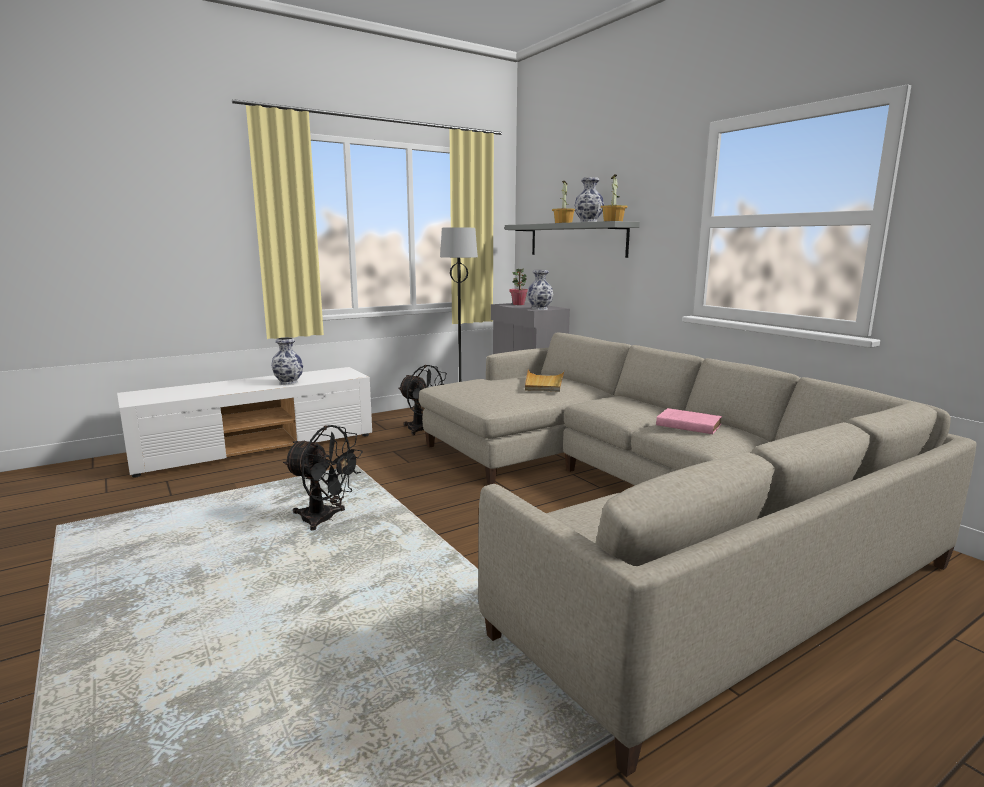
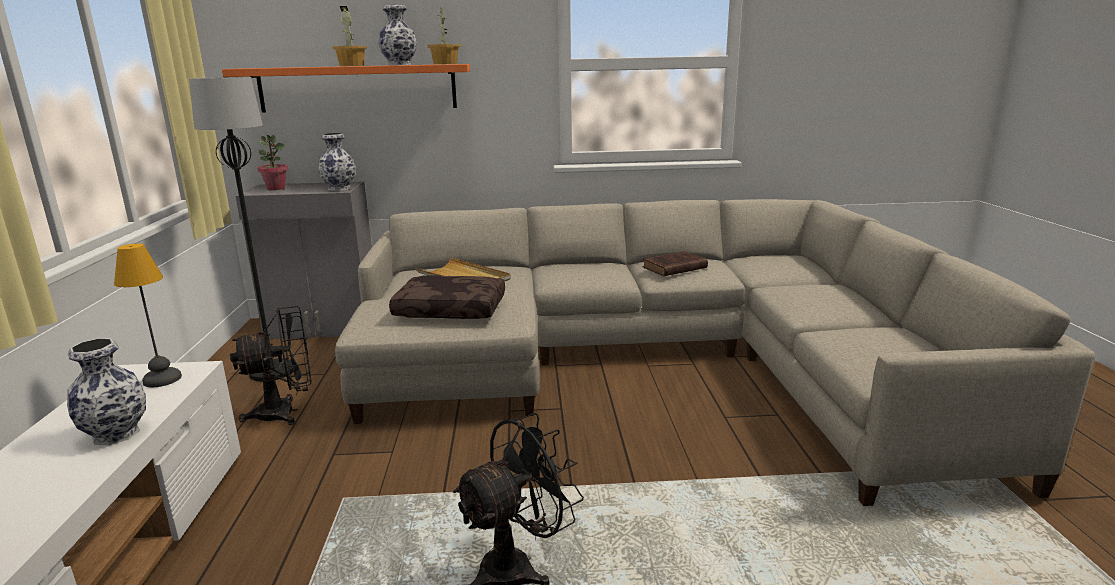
camera: 60 degrees left, 5 degrees up
grey shelf [505,221,640,258] -> orange shelf [222,64,470,113]
pink book [656,408,722,434] -> brown book [642,251,708,276]
none -> table lamp [114,243,182,387]
none -> brown pillow [389,275,505,319]

